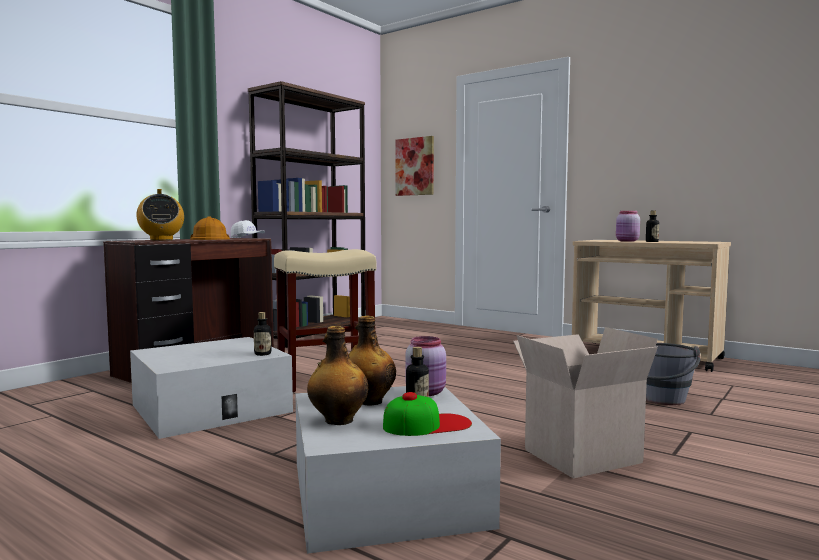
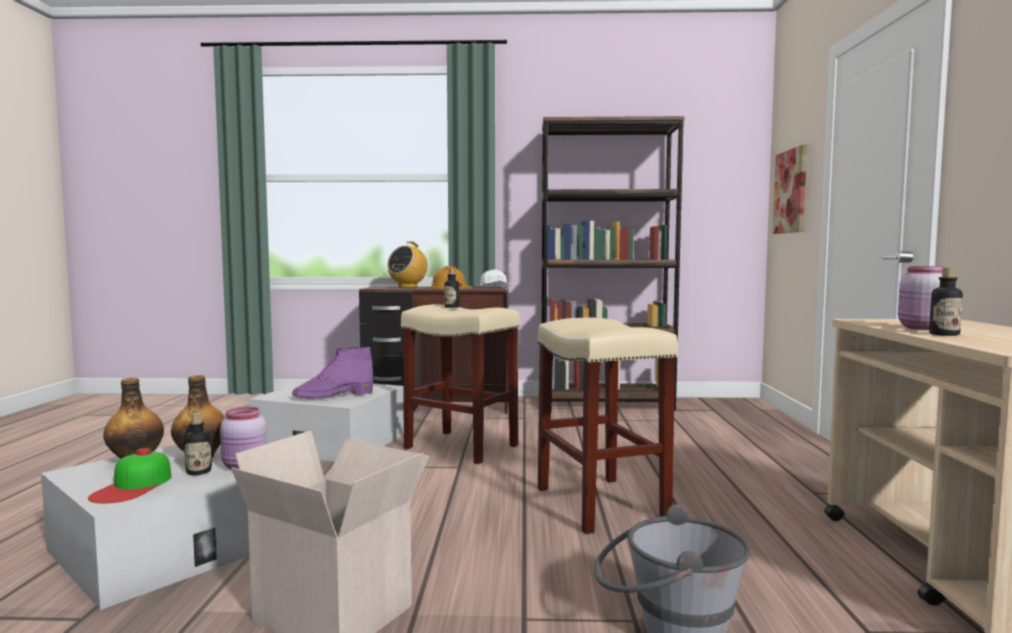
camera: 55 degrees right, 0 degrees up
bottle [254,312,272,356] -> bottle moved to [444,269,459,308]
cap [383,392,472,436] -> cap turned 60 degrees clockwise [88,448,171,503]
none -> purple boot [292,347,373,399]
none -> beige stool [537,317,678,534]

